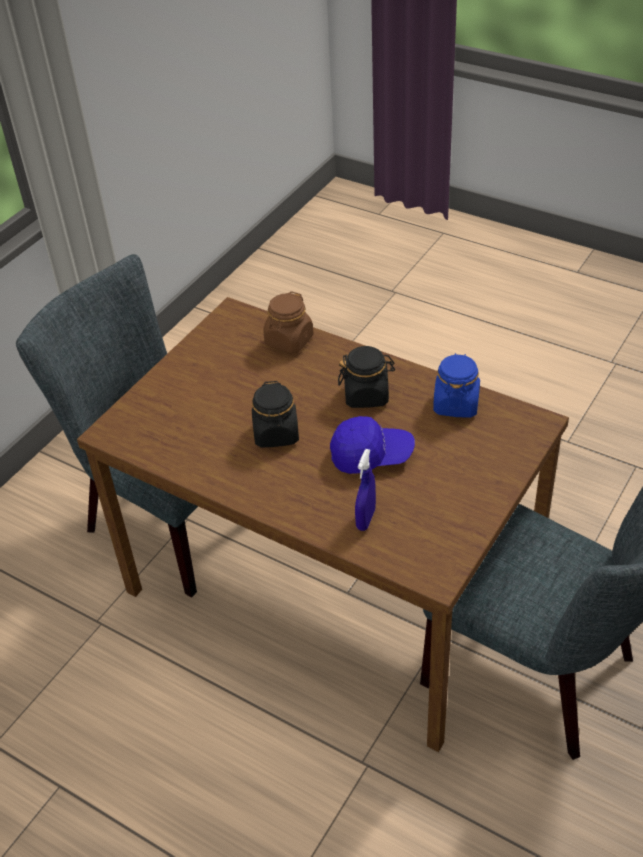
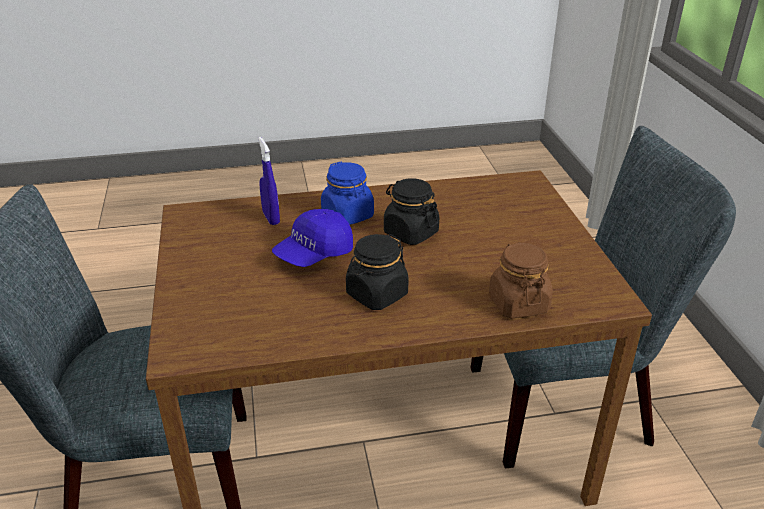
camera: 135 degrees right, 10 degrees down
blue jar [433,353,480,418] -> blue jar moved to [321,162,374,225]

